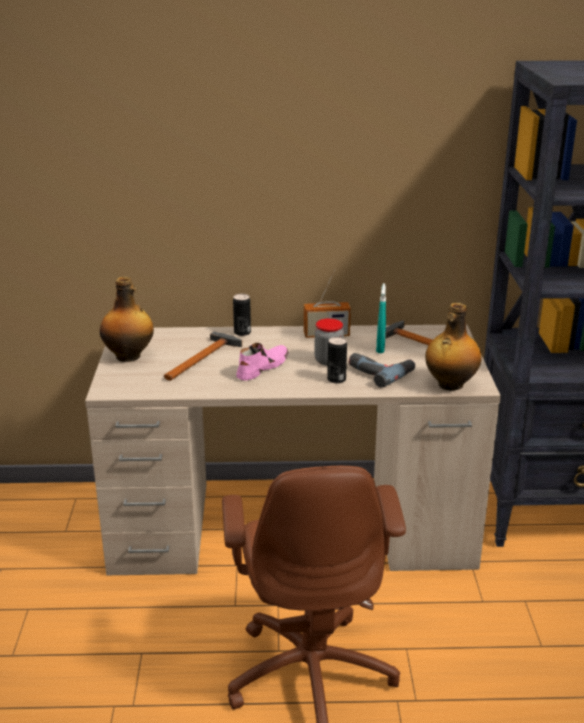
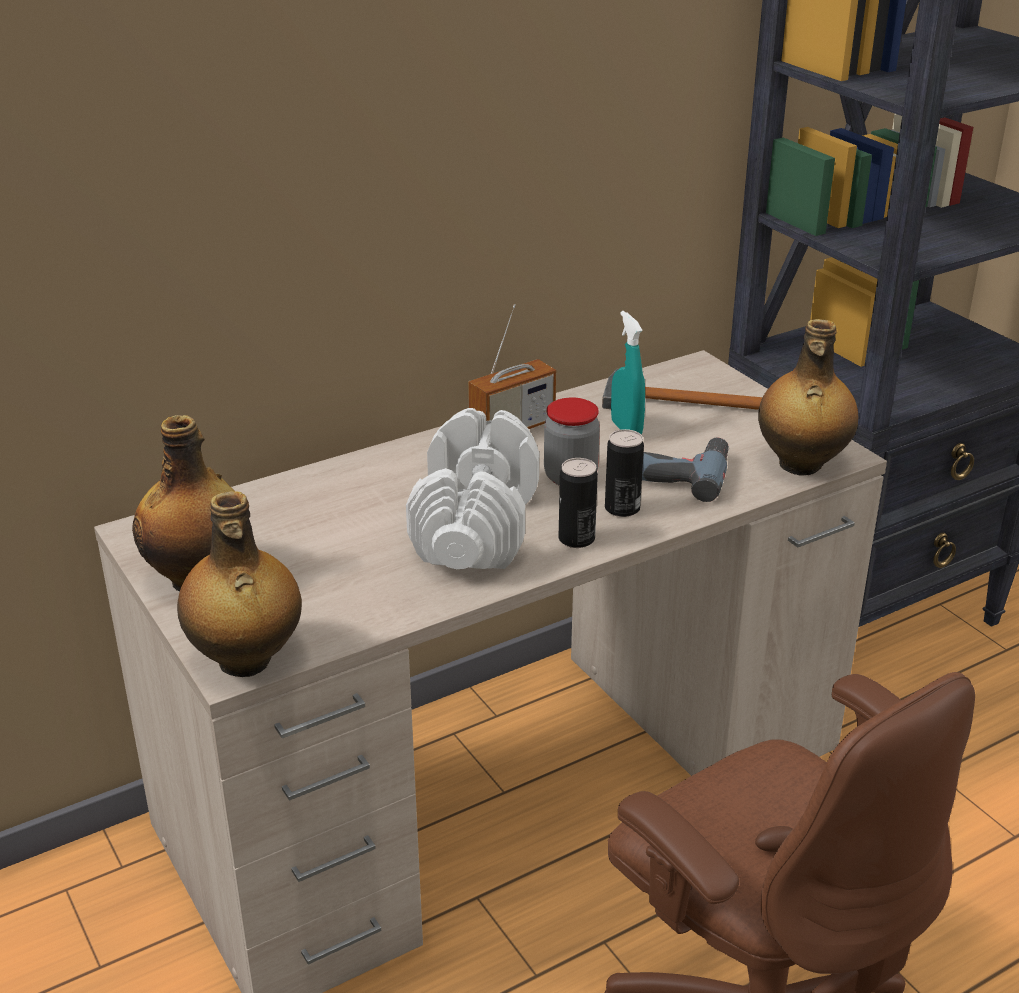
camera: 30 degrees left, 5 degrees up
hammer [164,332,242,381] -> none
can [233,294,251,336] -> can moved to [559,458,598,548]
pink shoe [236,343,288,381] -> white dumbbell [406,408,539,569]
none -> bottle [177,491,302,677]

